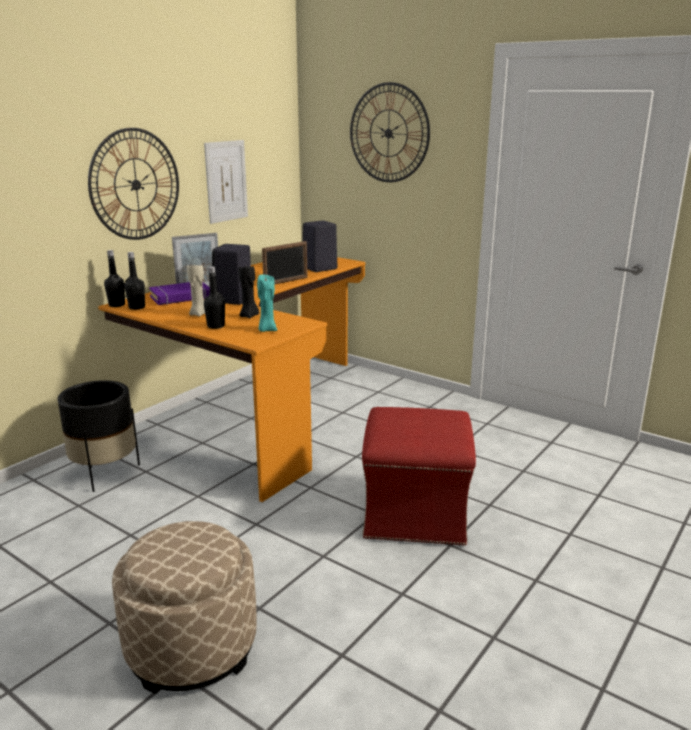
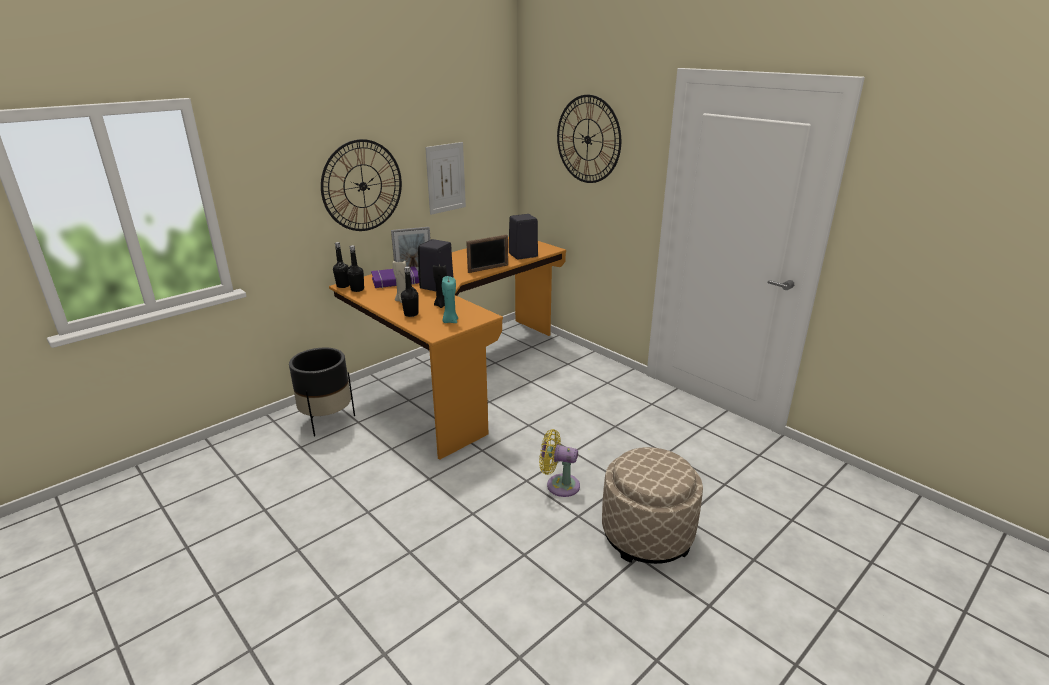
camera: 10 degrees right, 5 degrees up
beige ottoman [112,521,257,694] -> beige ottoman moved to [602,447,703,564]
red ottoman [362,407,476,545] -> yellow fan [539,429,580,497]

